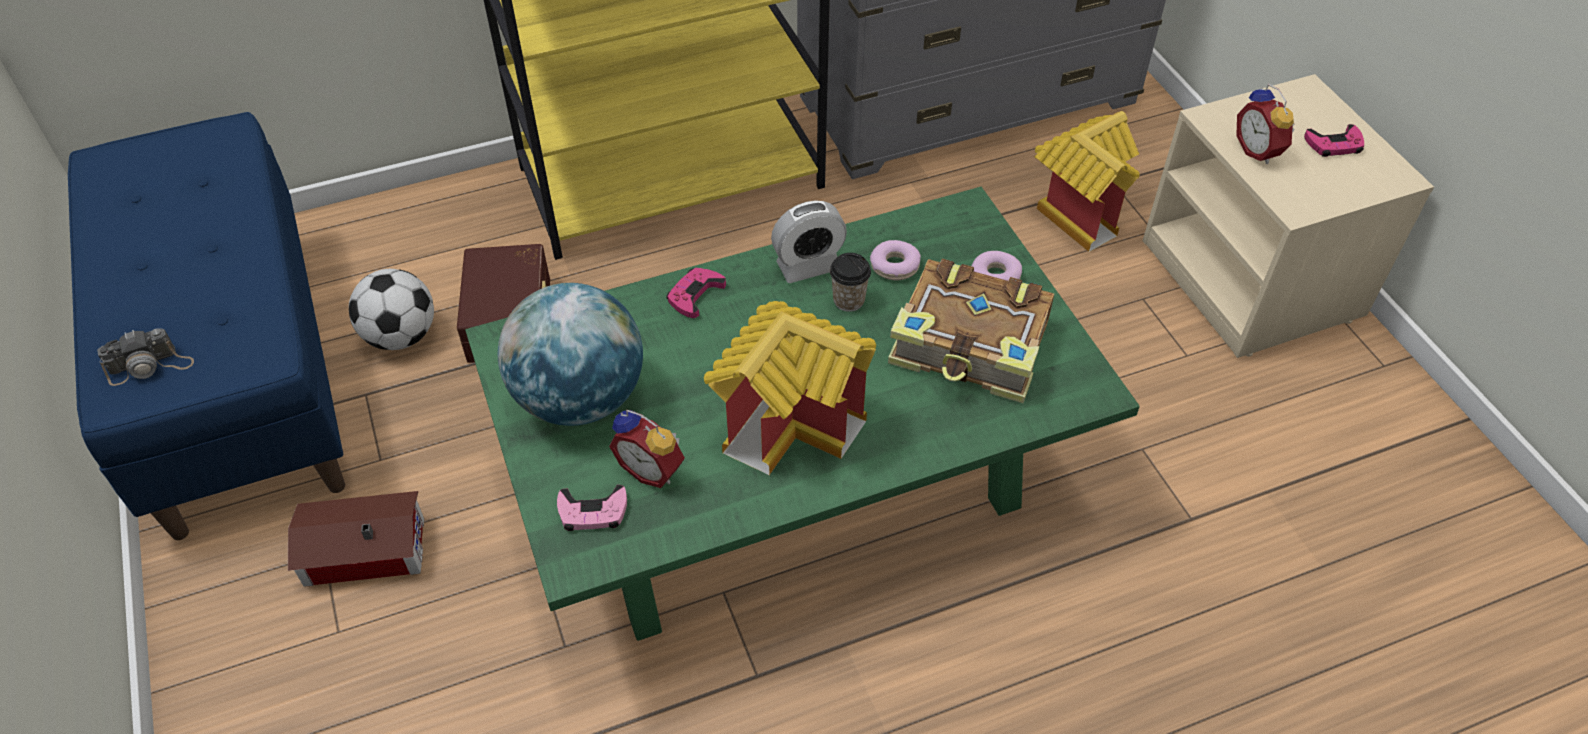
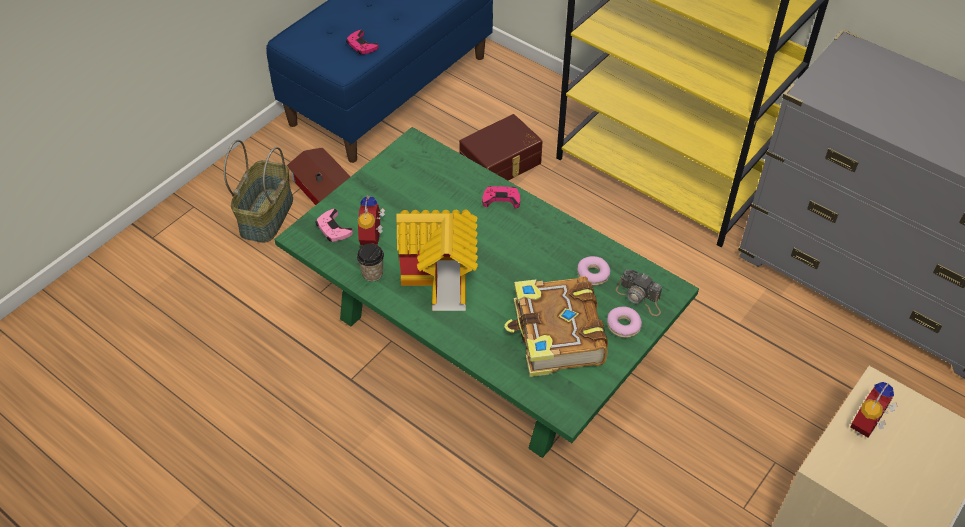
camera: 60 degrees right, 0 degrees up
camera [97,328,194,386] -> camera moved to [616,269,662,316]
football [349,269,434,350] -> none
globe [498,283,643,426] -> none
alarm clock [771,200,847,283] -> none
cup [830,253,871,312] -> cup moved to [357,243,384,282]
toy house [1035,111,1140,252] -> none
pink game controller [1304,124,1364,157] -> pink game controller moved to [346,30,379,55]
none -> basket [224,140,293,243]

